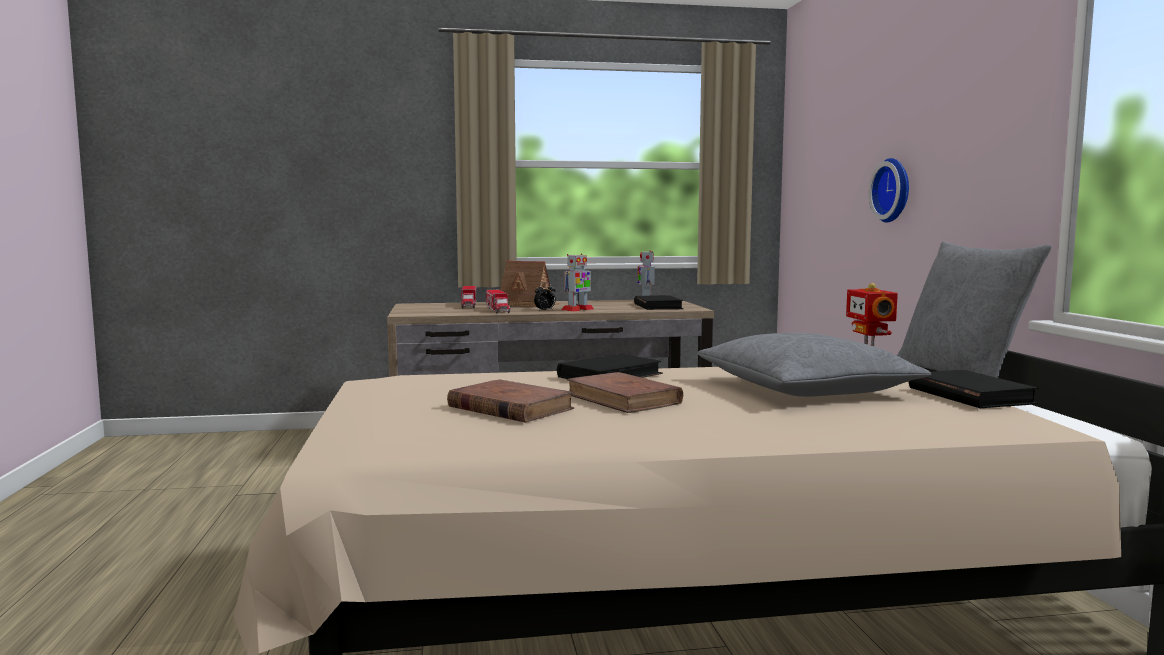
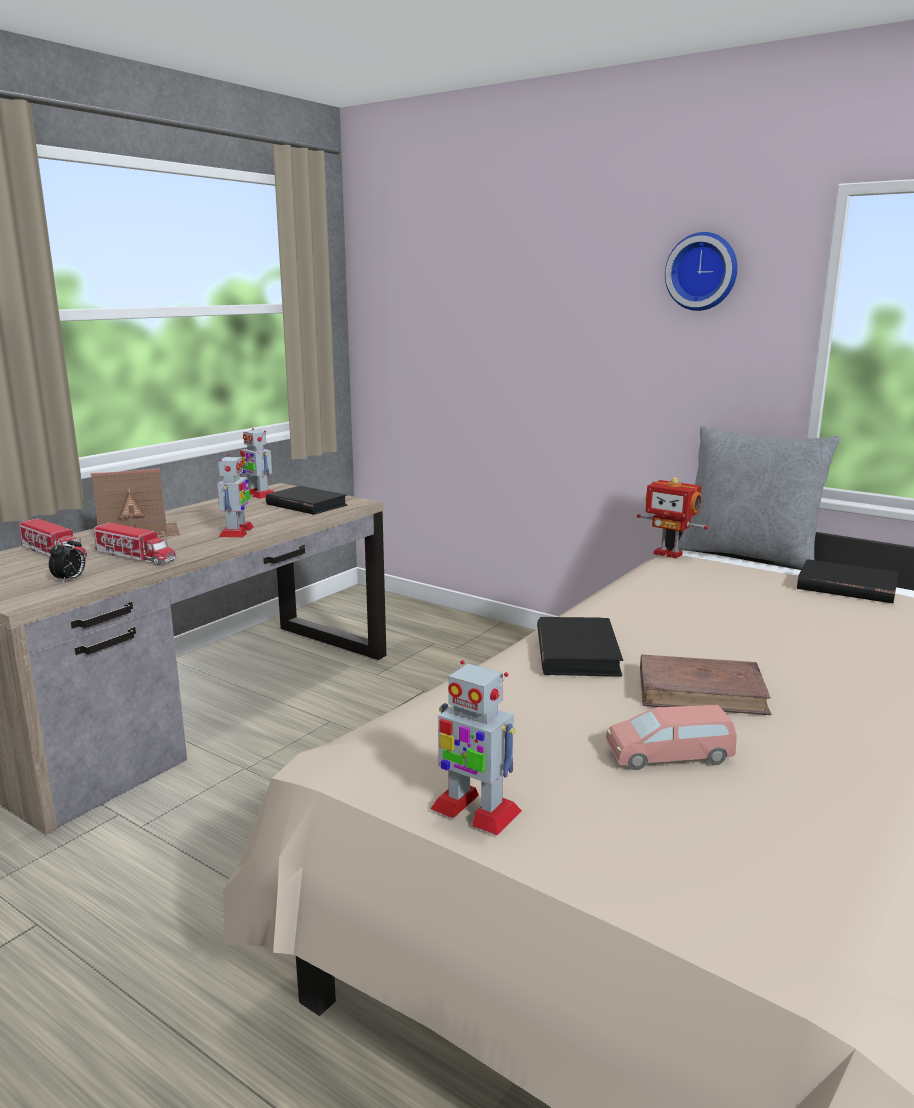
camera: 45 degrees left, 10 degrees up
brown book [447,379,574,423] -> pink toy car [606,705,737,770]
alarm clock [534,283,556,311] -> alarm clock moved to [49,535,85,583]
grey pillow [697,333,931,397] -> none
wall clock [869,158,909,223] -> wall clock moved to [665,232,737,311]
none -> toy robot [430,660,522,836]

